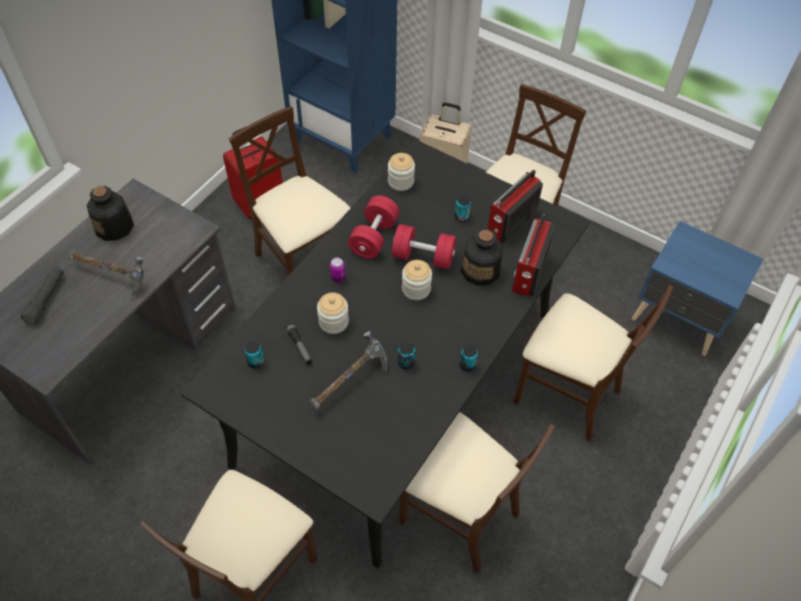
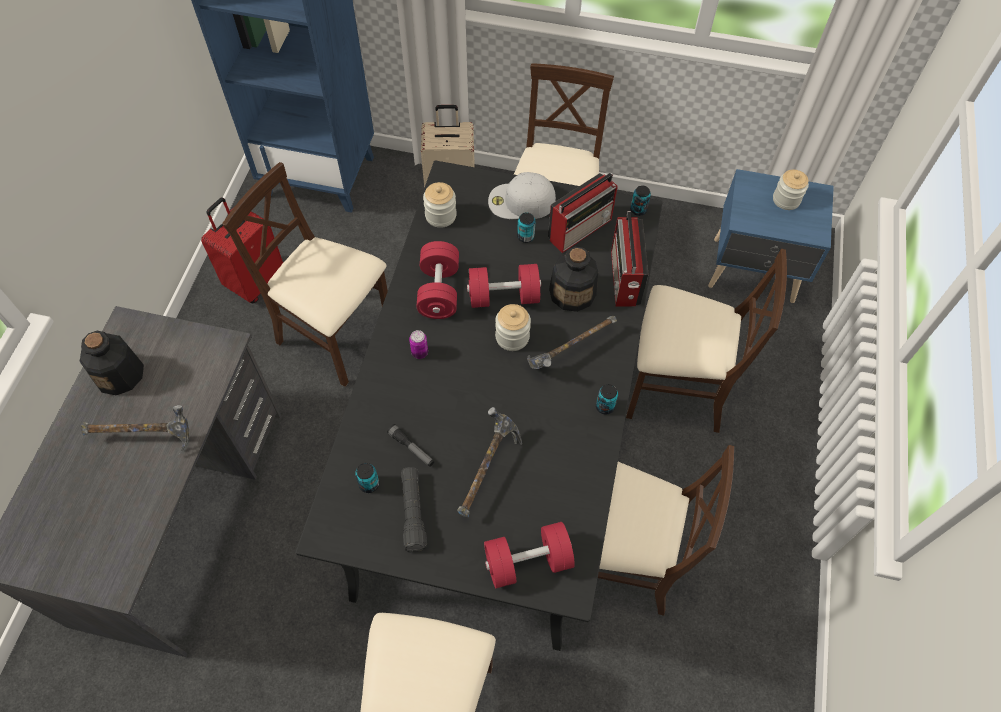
camera: 20 degrees left, 5 degrees up
black flashlight [21,266,64,325] -> black flashlight moved to [401,467,427,552]
jar [317,293,349,334] -> jar moved to [773,170,809,210]
can [398,342,415,369] -> can moved to [630,186,651,216]
radio [488,170,543,244] -> radio turned 150 degrees counterclockwise [548,173,618,253]
none -> red dumbbell [484,522,575,588]
none -> white cap [488,172,556,219]
none -> hammer [527,316,617,369]

